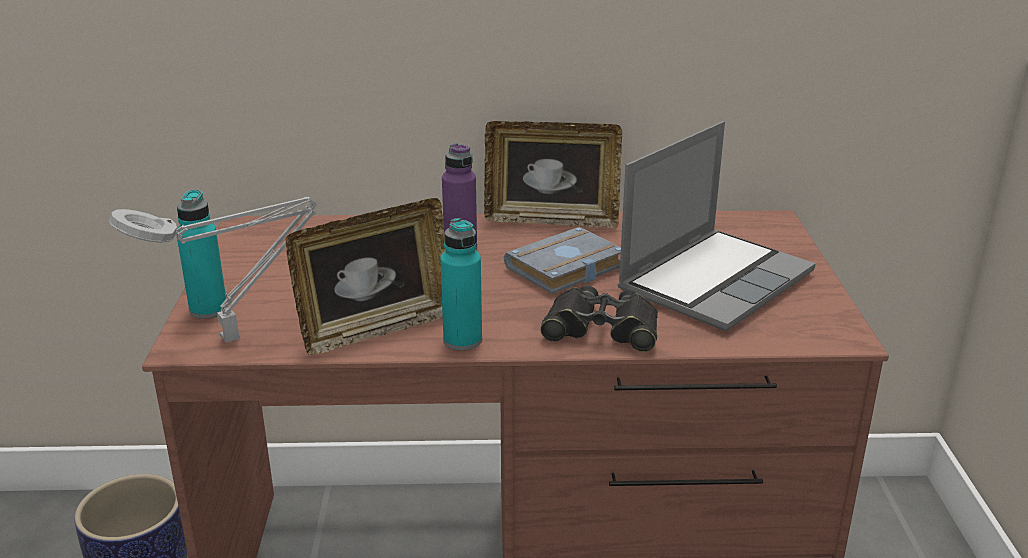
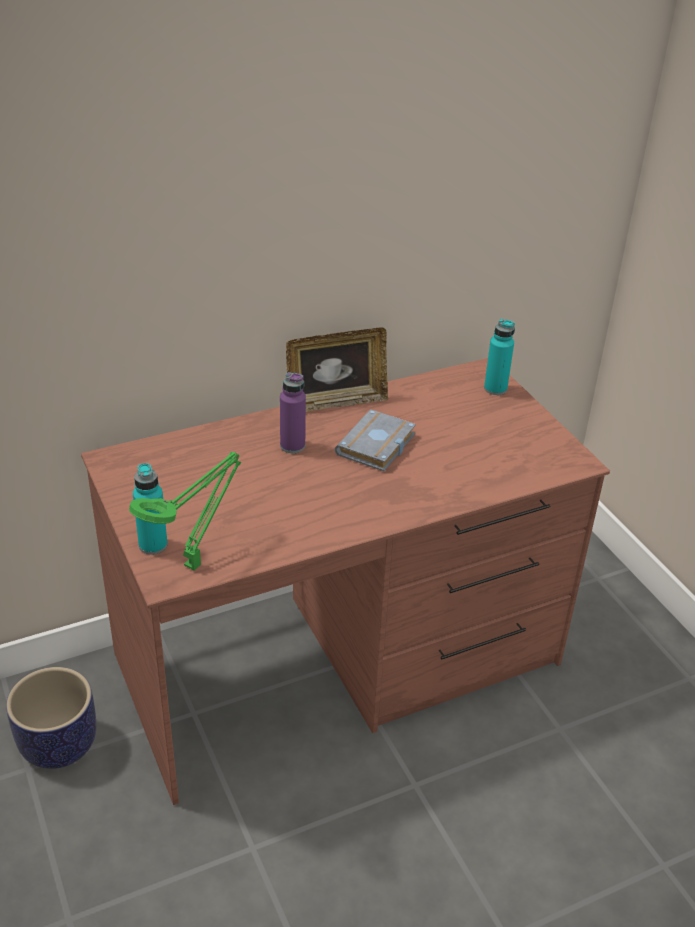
camera: 25 degrees left, 10 degrees up
grey table lamp [109,196,317,343] -> green table lamp [129,452,242,570]
picture frame [285,198,445,355] -> none
turquoise bottle [440,218,482,350] -> turquoise bottle moved to [484,319,515,395]
black binoculars [540,286,658,352] -> none
laptop [618,121,816,331] -> none

